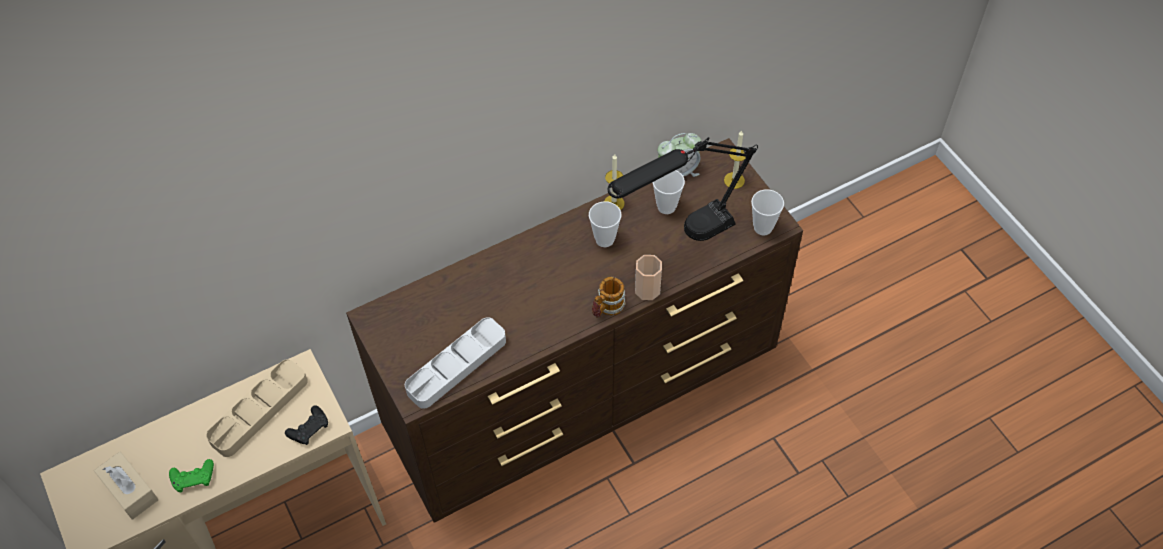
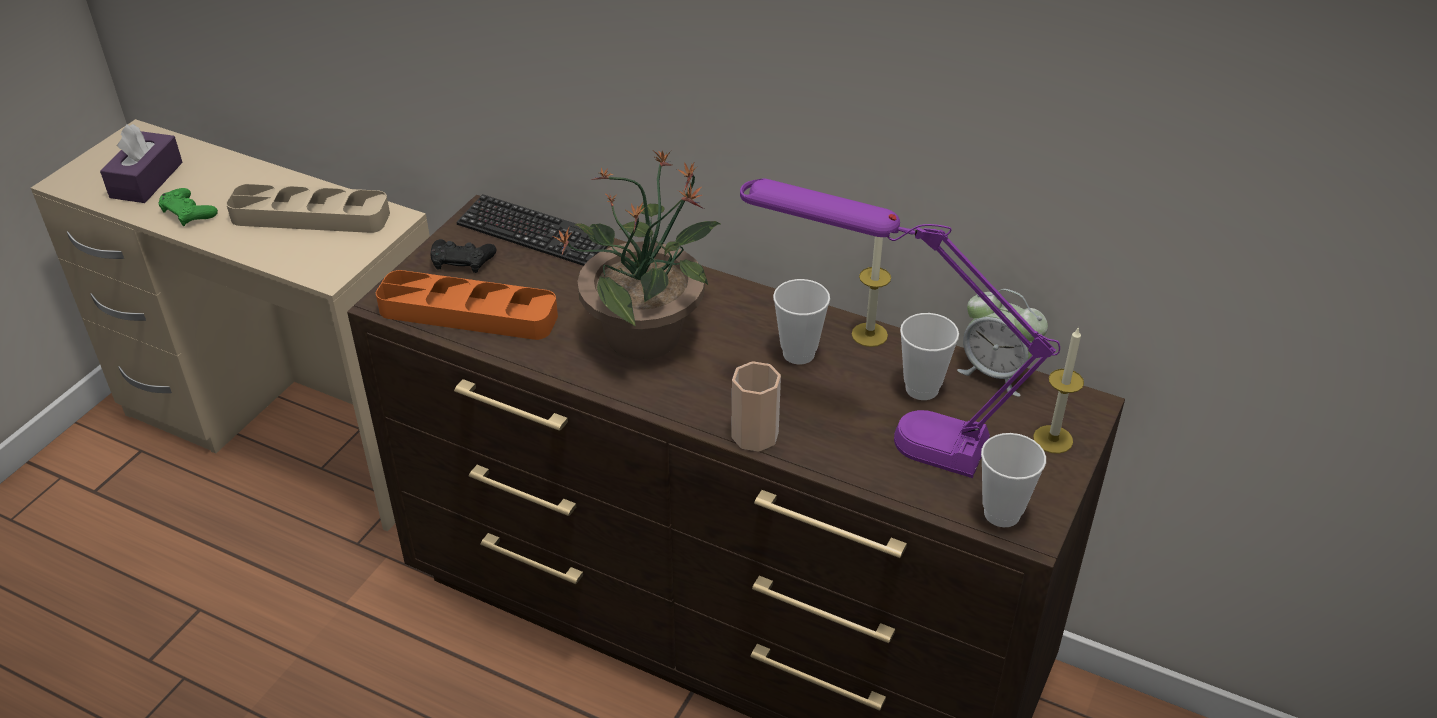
camera: 55 degrees right, 15 degrees down
beige tissue box [94,451,159,520] -> purple tissue box [100,124,183,203]
black game controller [285,406,328,445] -> black game controller moved to [431,239,496,273]
grey tray [405,317,506,409] -> orange tray [376,270,558,340]
mug [592,277,626,318] -> none
black table lamp [608,137,758,241] -> purple table lamp [740,179,1060,478]
none -> keyboard [456,194,608,266]
none -> potted plant [552,151,722,360]

